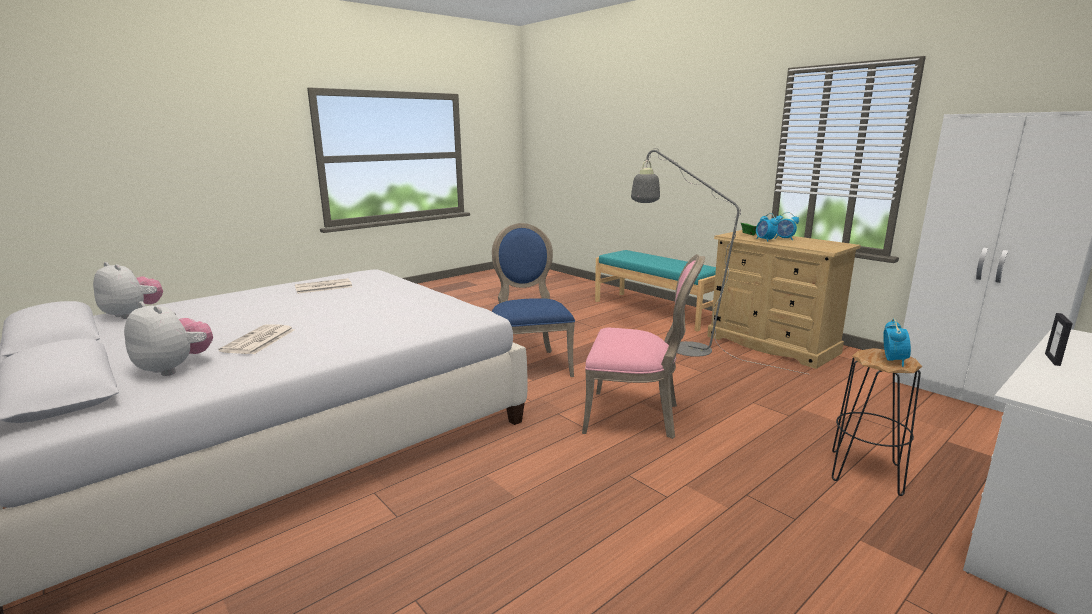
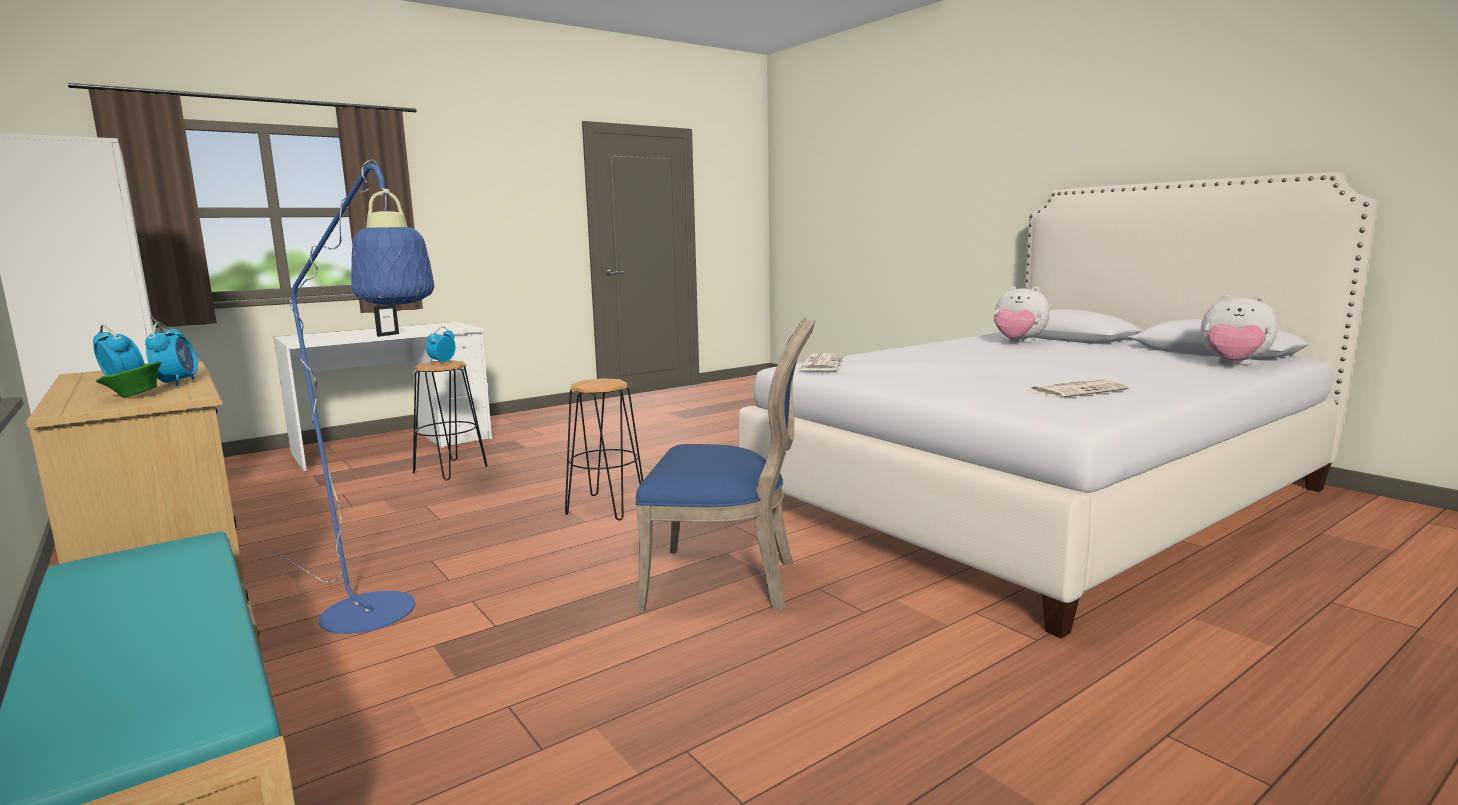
camera: 175 degrees left, 5 degrees down
newspaper [218,324,294,354] -> newspaper moved to [798,353,843,370]
blue chair [492,223,575,377] -> blue chair turned 75 degrees counterclockwise [635,317,815,612]
pink chair [582,254,705,439] -> black stool [565,378,643,520]
grey floor lamp [631,148,807,374] -> blue floor lamp [274,160,435,634]

